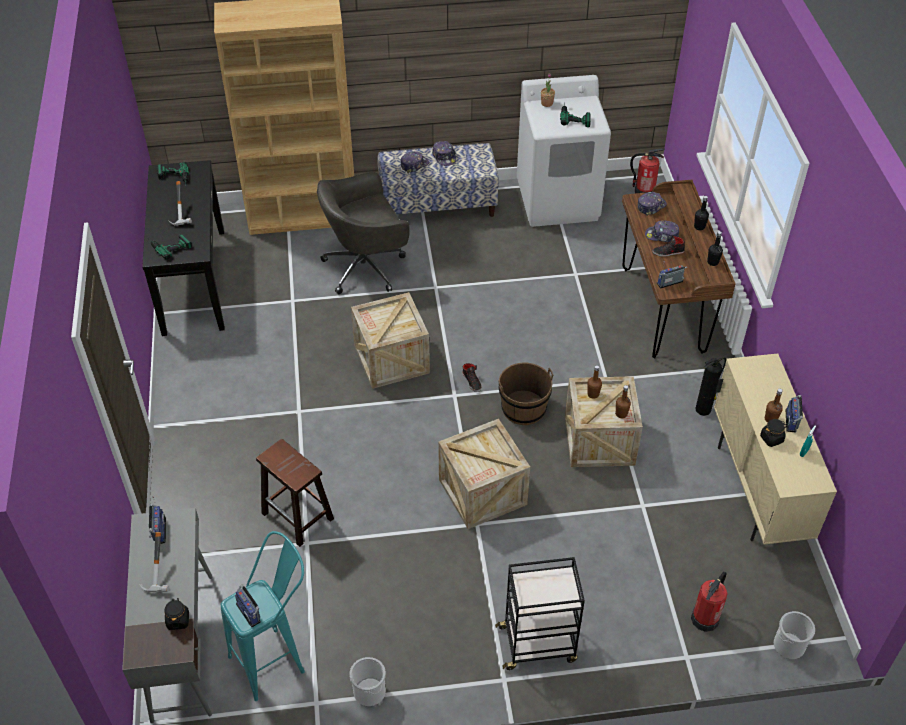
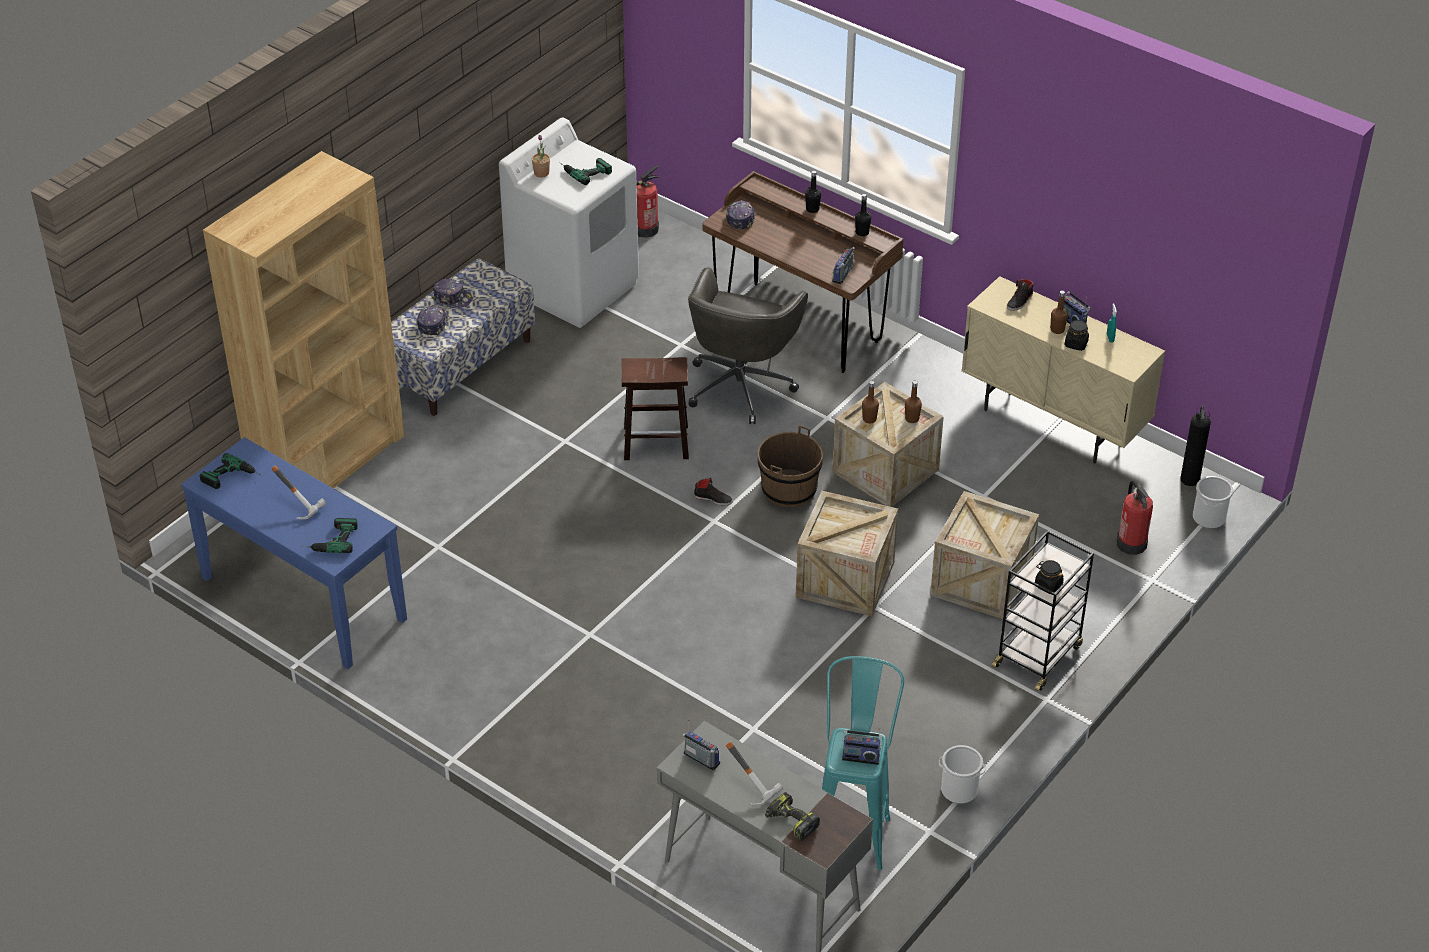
camera: 45 degrees left, 5 degrees down
black console table [142,160,225,336] -> blue console table [181,437,407,669]
black jar [164,598,189,630] -> black jar moved to [1035,560,1064,594]
brown stool [256,439,334,547] -> brown stool moved to [622,357,689,460]
grey office chair [317,172,410,294] -> grey office chair moved to [688,267,808,424]
crate [351,292,430,389] -> crate moved to [930,491,1039,619]
cap [645,220,679,243] -> none
black shoe [652,235,685,257] -> black shoe moved to [1007,279,1034,311]
fire extinguisher [695,357,726,416] -> fire extinguisher moved to [1180,406,1211,486]
none -> power drill [765,792,820,841]

